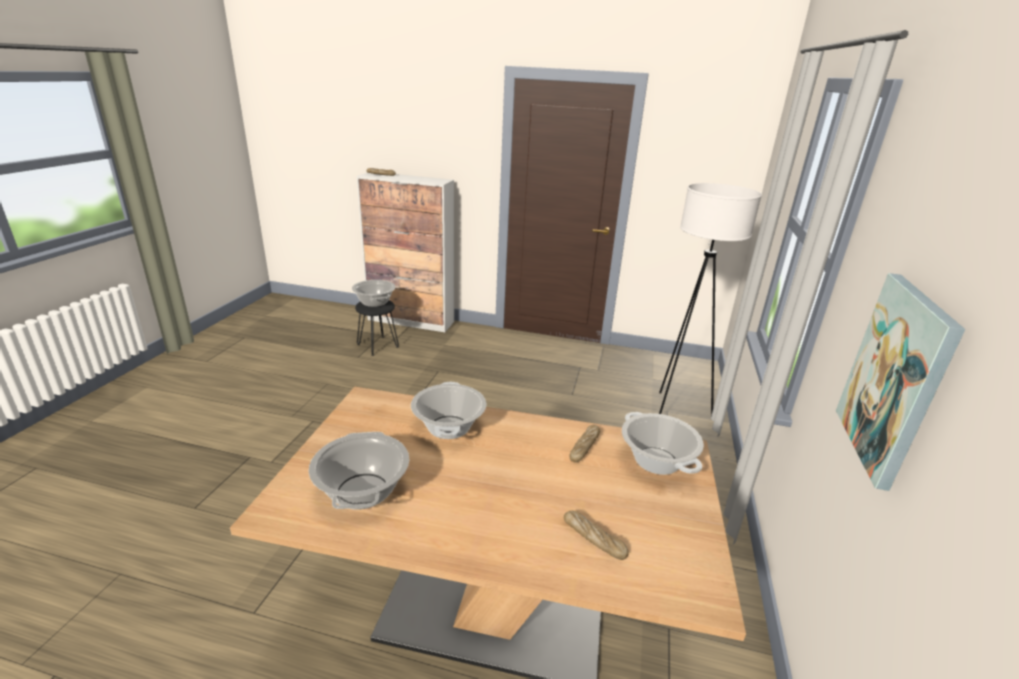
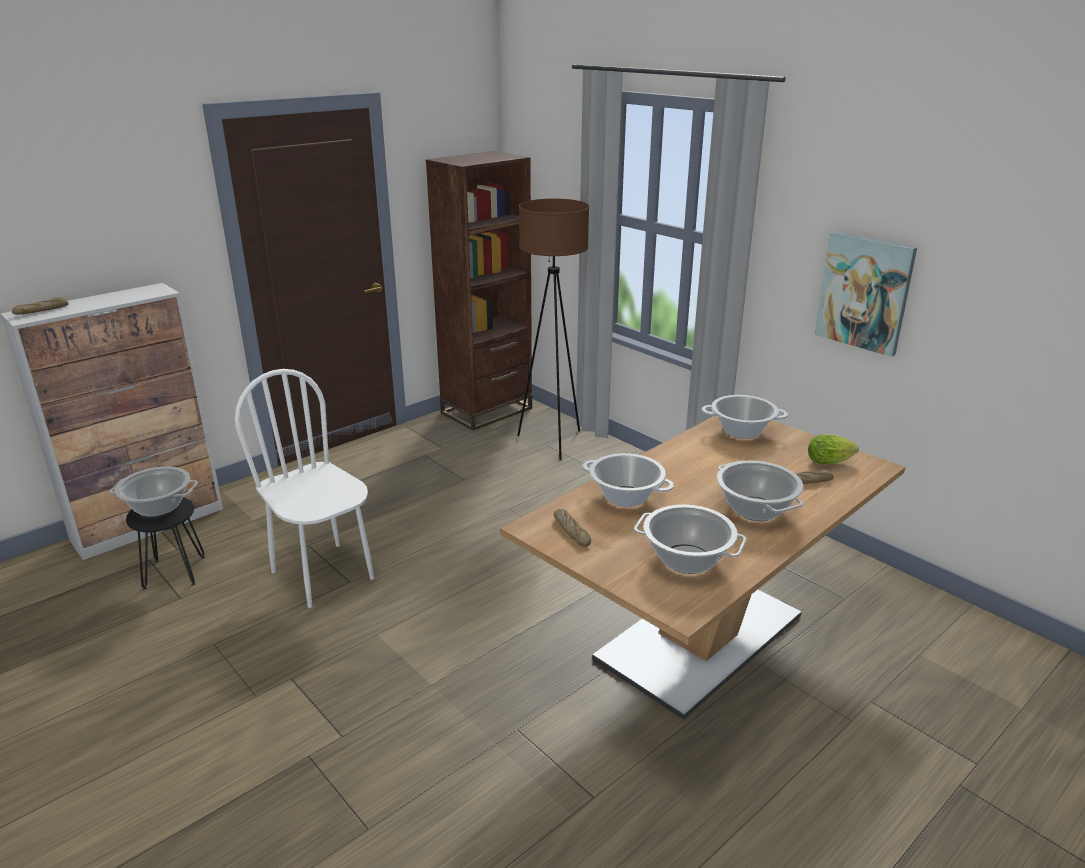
camera: 55 degrees left, 0 degrees up
bread [569,425,600,463] -> bread moved to [554,509,591,547]
white floor lamp [659,183,762,415] -> brown floor lamp [517,199,589,460]
none -> white chair [234,369,374,608]
none -> brown bookcase [426,151,532,430]
none -> cooking pot [716,461,803,521]
none -> lettuce [808,434,859,464]

